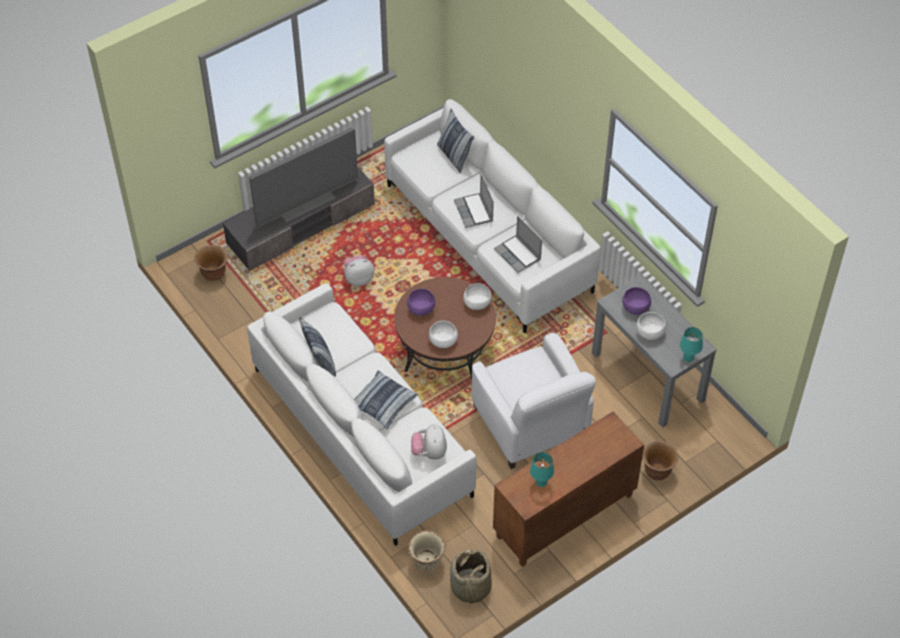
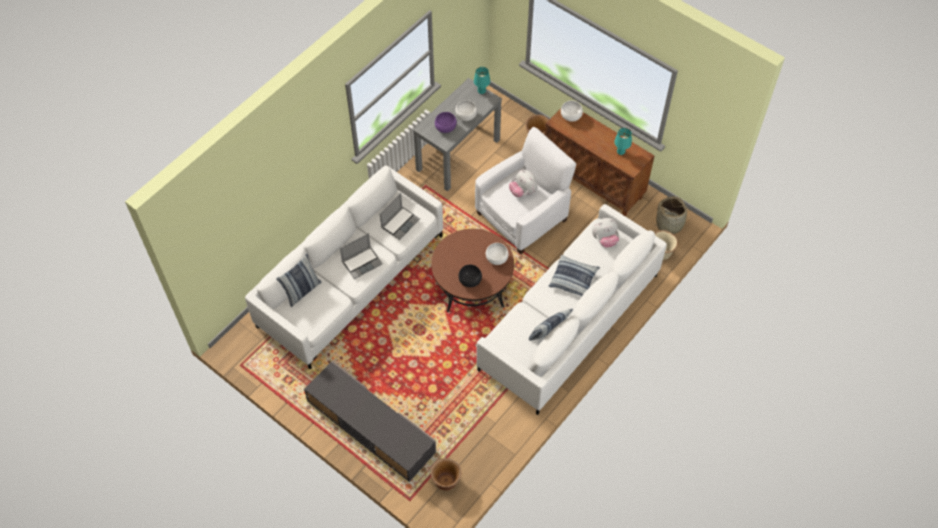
camera: 105 degrees left, 5 degrees up
television [249,128,358,228] -> none
plush toy [343,255,374,286] -> plush toy moved to [509,170,538,197]
purple bowl [407,289,435,316] -> black bowl [459,264,482,287]
white bowl [463,283,492,310] -> white bowl moved to [561,100,583,122]

